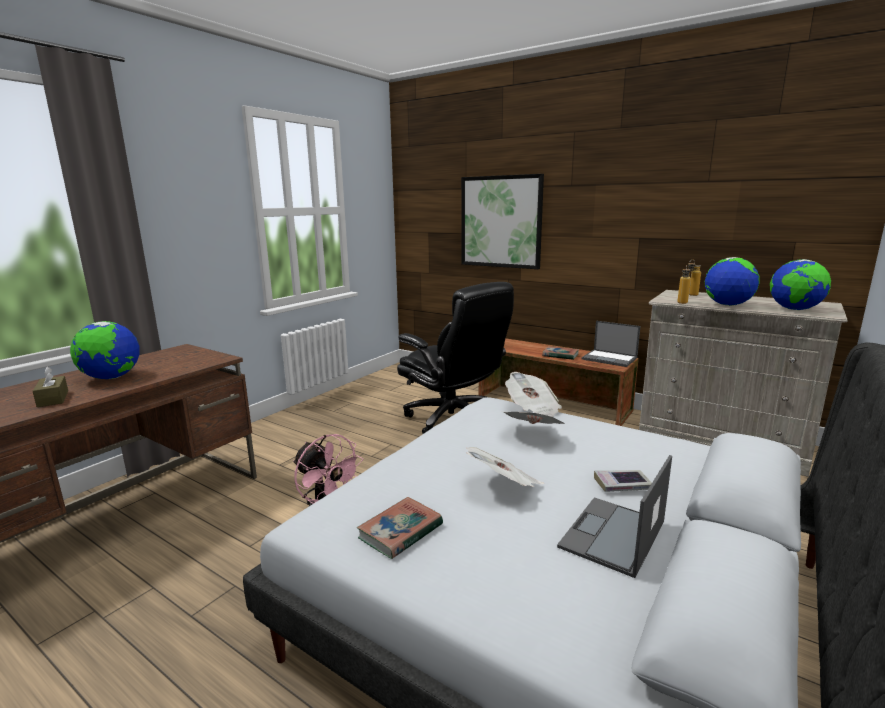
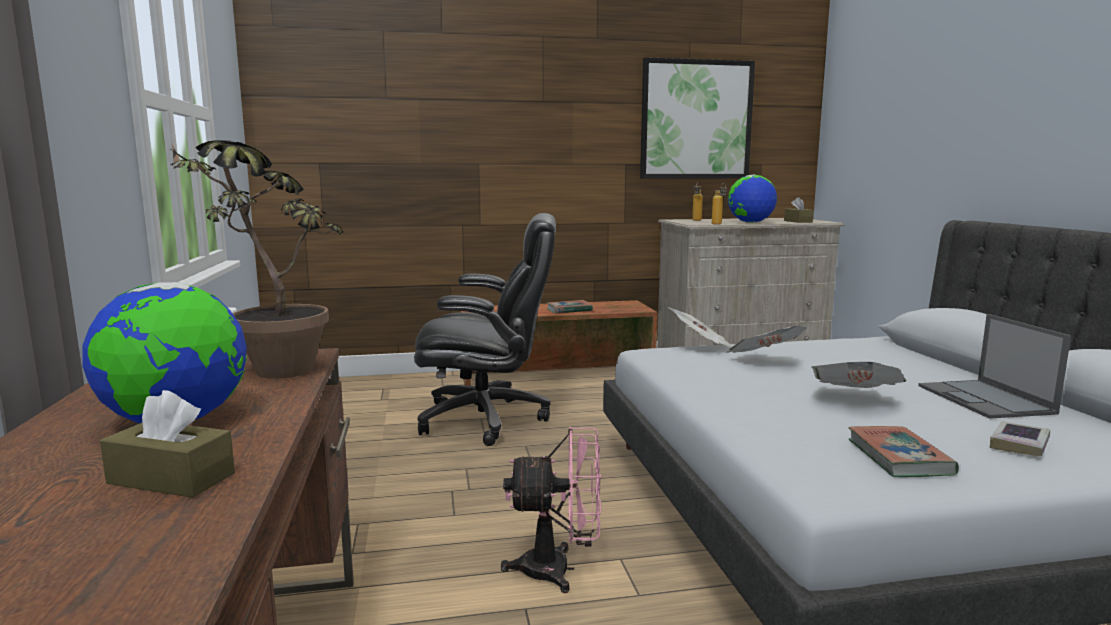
camera: 45 degrees left, 5 degrees down
picture [461,174,544,269] -> picture moved to [640,57,755,179]
laptop [582,321,640,367] -> none
book [594,470,652,492] -> book moved to [990,421,1050,456]
globe [770,259,831,310] -> brown tissue box [784,197,814,223]
none -> potted plant [170,140,343,379]

